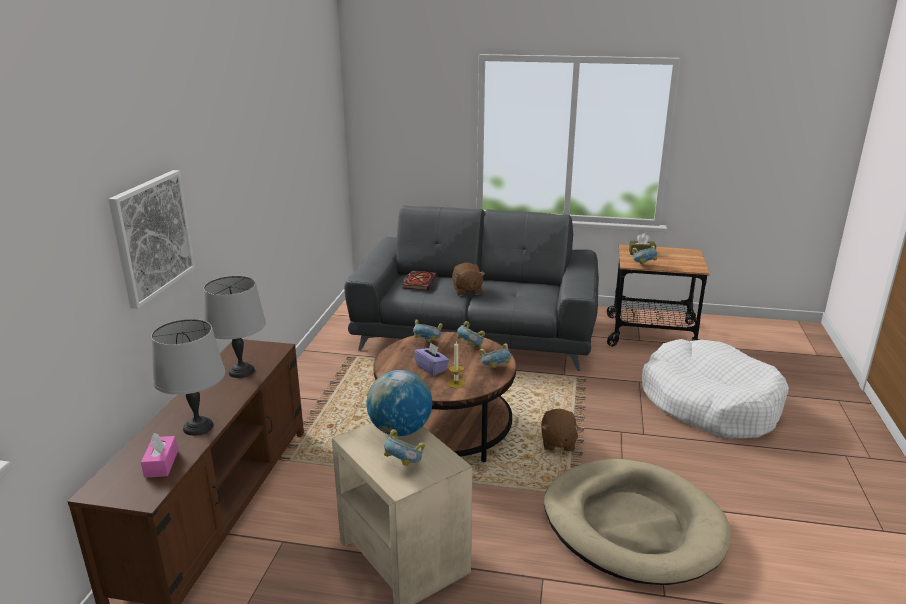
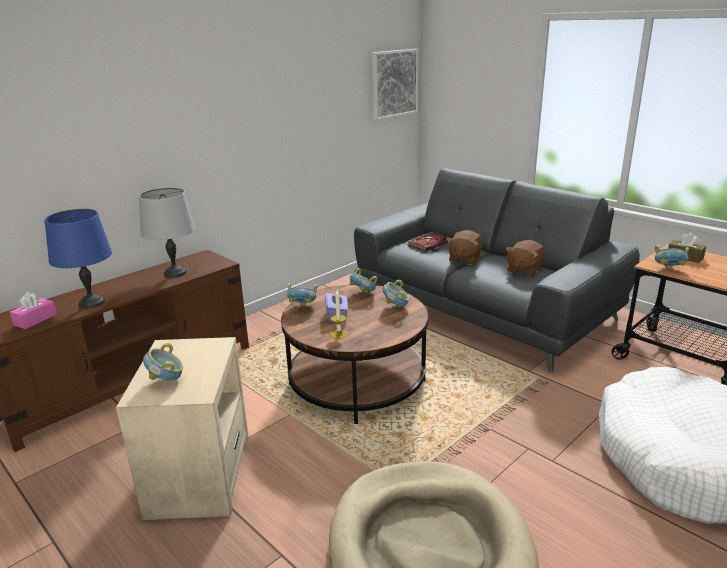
camera: 35 degrees right, 0 degrees up
picture [108,170,195,309] -> picture moved to [372,49,418,120]
grey table lamp [151,319,225,436] -> blue table lamp [44,209,112,309]
globe [366,370,432,436] -> none
bowl [479,343,511,368] -> bowl moved to [287,283,317,306]
brown plush toy [541,409,581,451] -> brown plush toy moved to [506,240,545,277]

